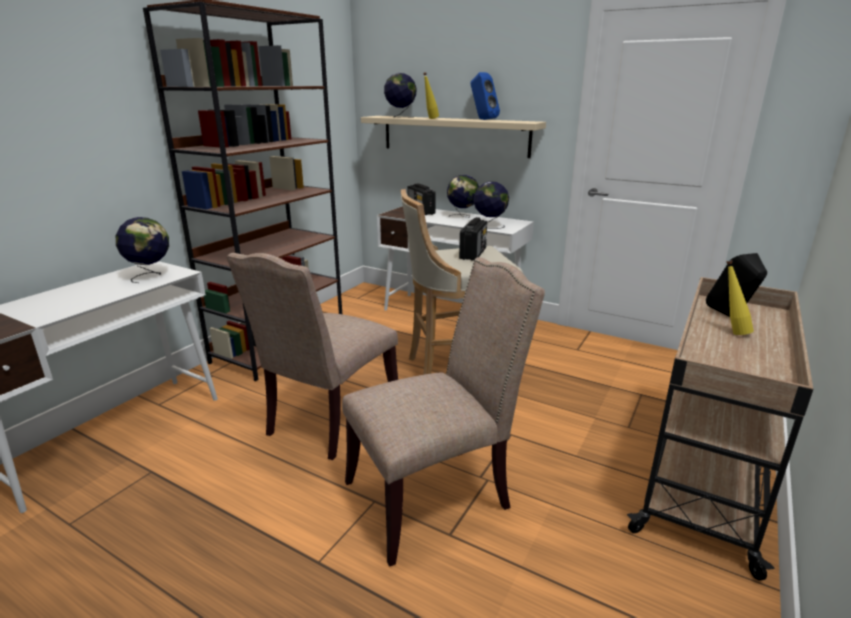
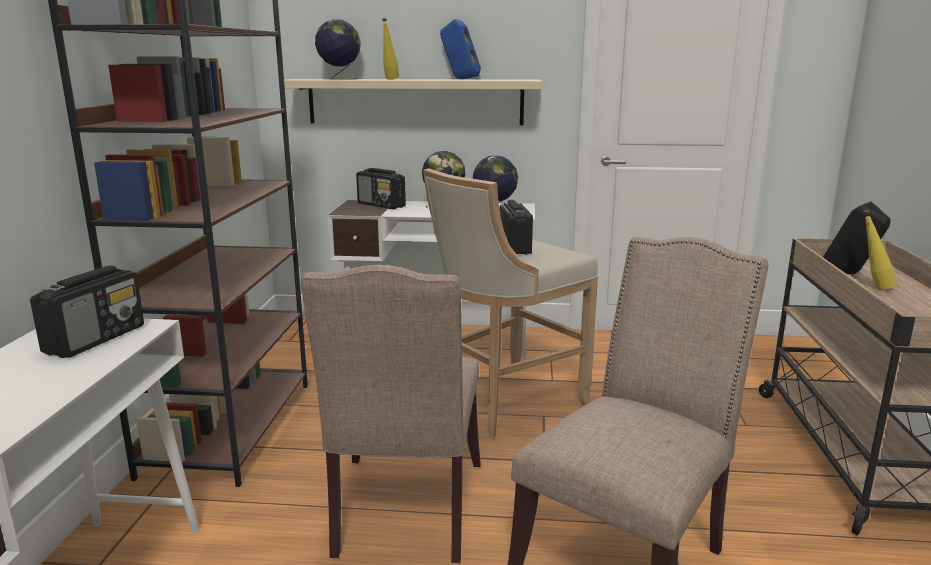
camera: 25 degrees left, 5 degrees down
globe [116,217,169,283] -> radio [30,265,144,358]

